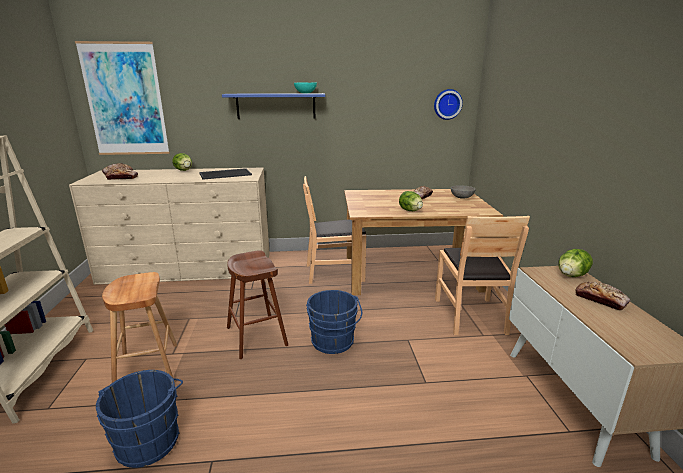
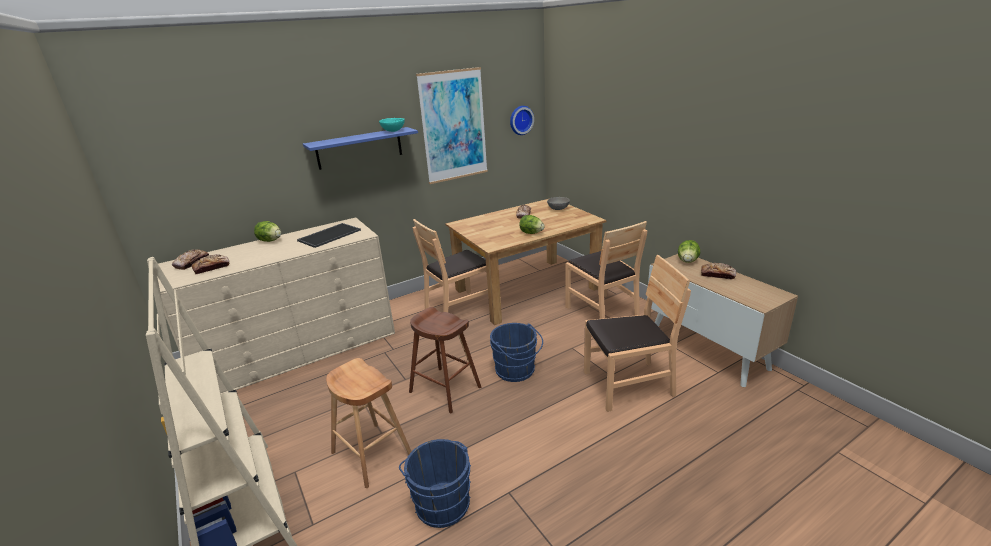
camera: 25 degrees left, 5 degrees up
picture [75,41,170,155] -> picture moved to [416,67,488,184]
none -> brown chair [584,255,691,412]

